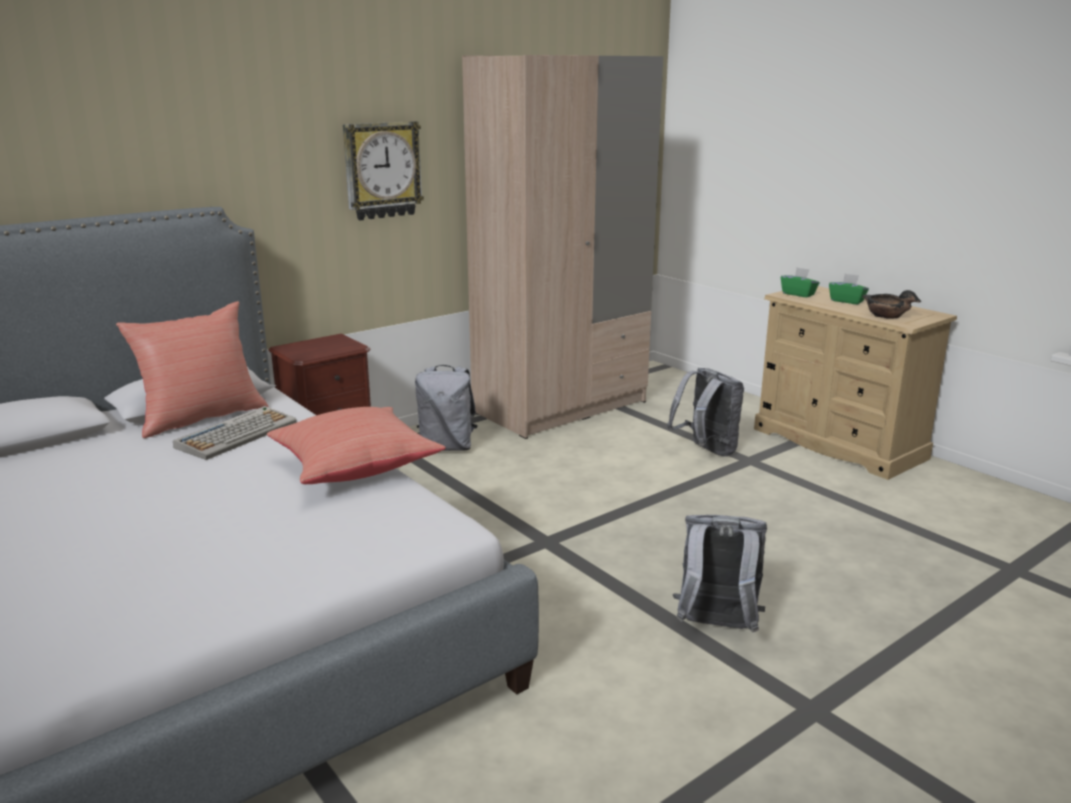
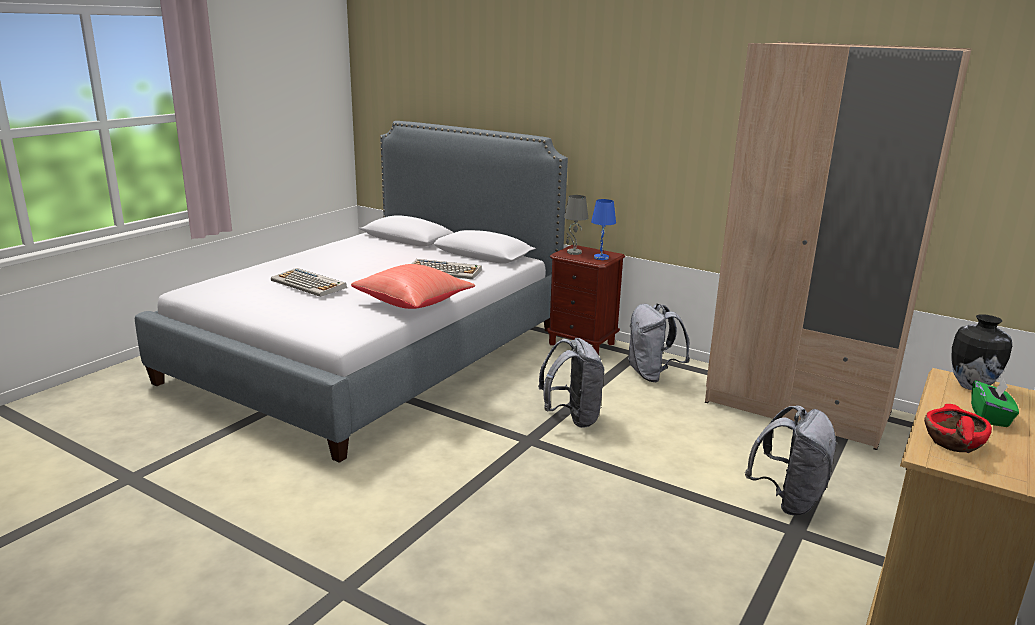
camera: 70 degrees right, 0 degrees up
red pillow [116,301,268,438] -> none
wall clock [343,121,424,220] -> none
grey backpack [673,515,767,632] -> grey backpack moved to [538,338,604,428]
green tissue box [781,267,819,297] -> vase [951,314,1012,390]
black bowl [862,290,921,319] -> red bowl [924,404,992,453]
none -> keyboard [271,268,347,297]
none -> grey table lamp [564,195,588,255]
none -> blue table lamp [591,199,616,260]

